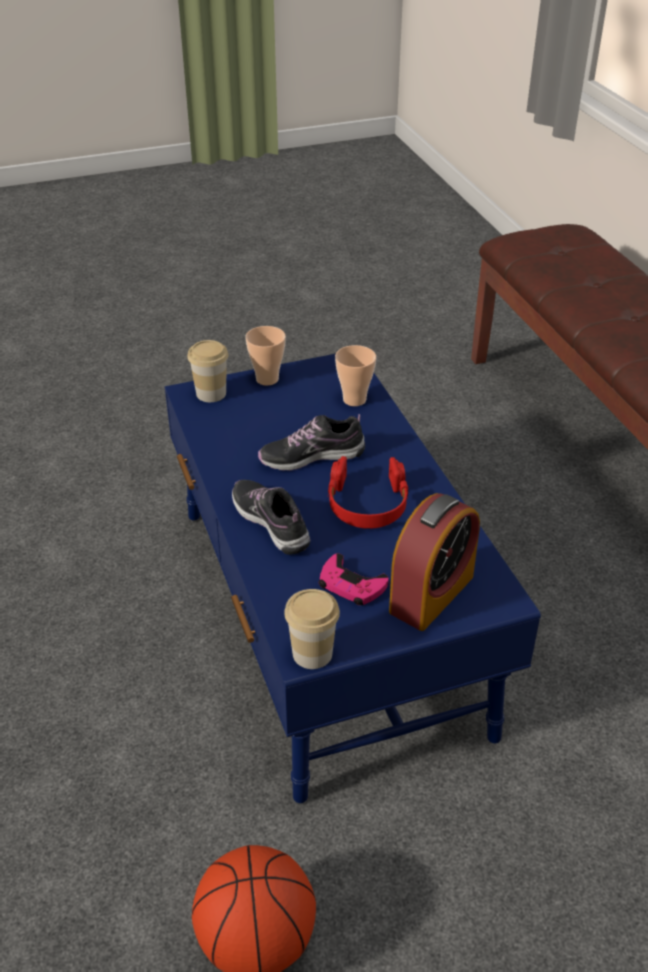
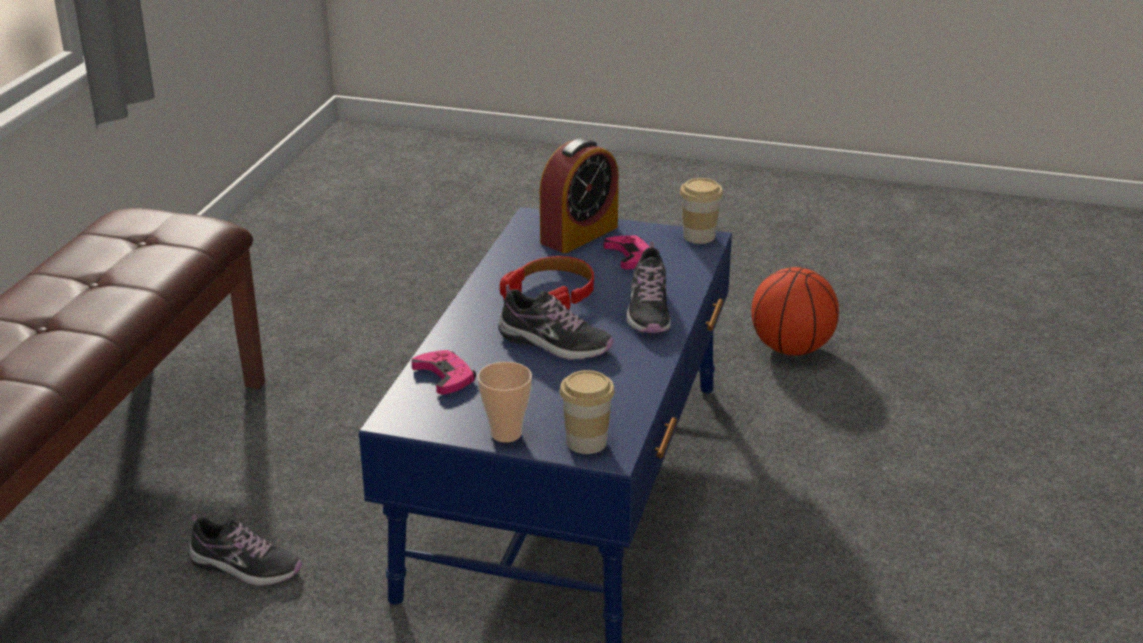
camera: 145 degrees left, 10 degrees down
cup [335,345,376,406] -> pink game controller [412,350,476,395]
alarm clock [389,493,480,631] -> alarm clock turned 150 degrees clockwise [540,138,619,253]
none -> shoe [189,514,302,586]

